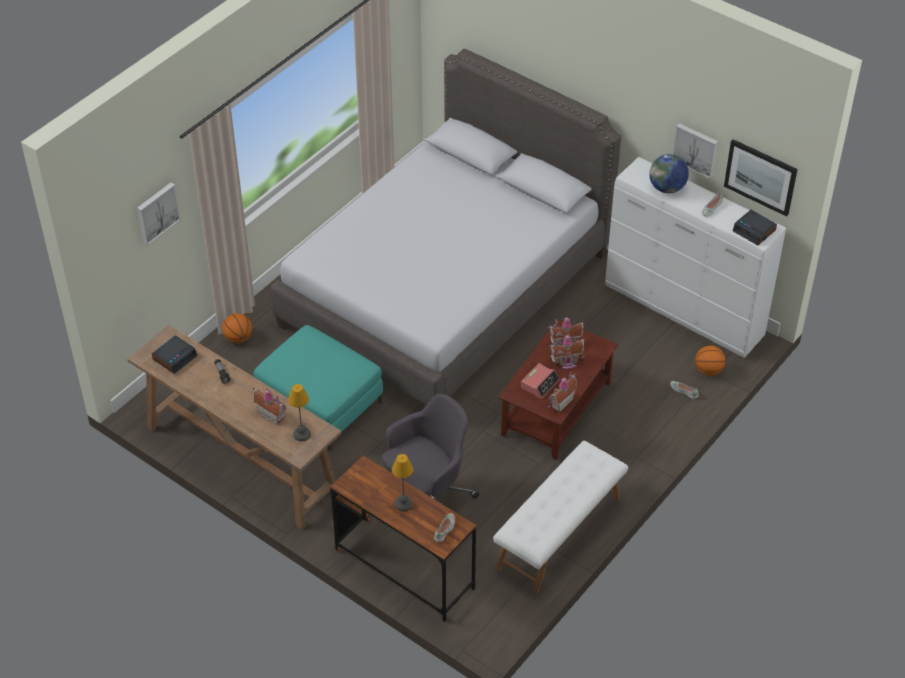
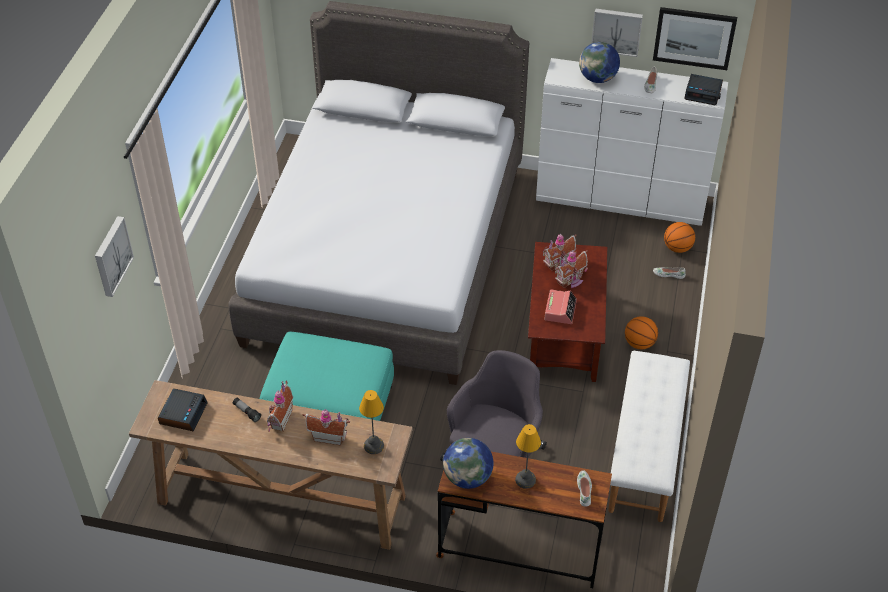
camera: 25 degrees left, 0 degrees up
basketball [222,313,252,343] -> basketball moved to [625,316,658,349]
toy house [548,372,577,412] -> toy house moved to [267,380,293,432]
none -> globe [443,438,494,489]

